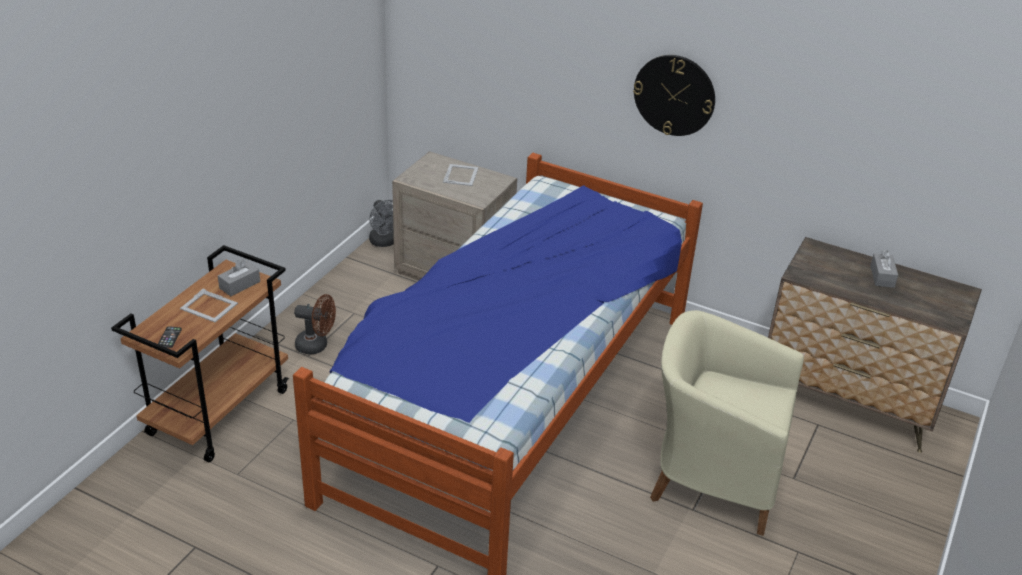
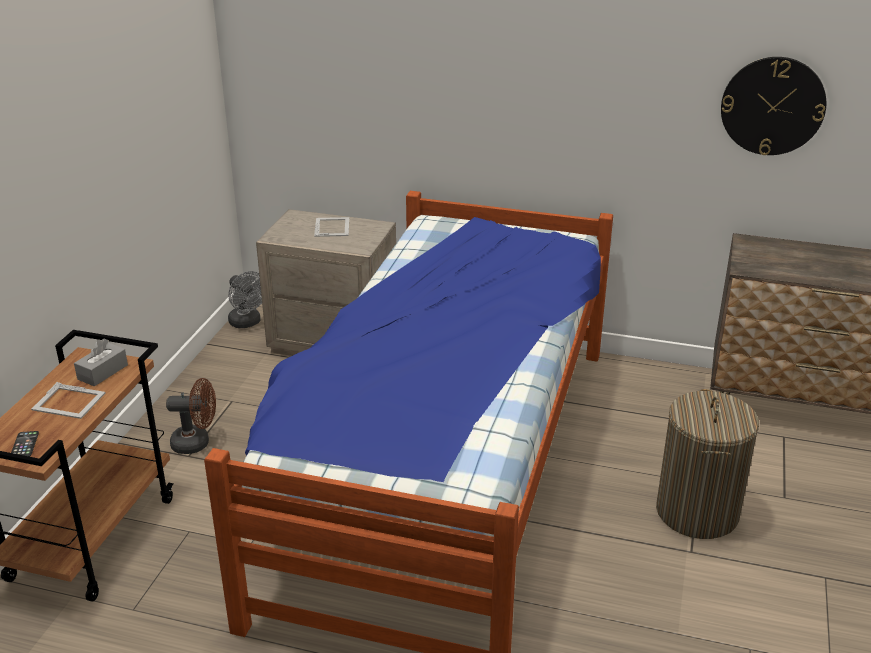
camera: 10 degrees left, 5 degrees down
wall clock [633,55,715,136] -> wall clock moved to [721,57,826,155]
beige armchair [650,310,804,536] -> laundry basket [656,389,759,539]
grey tissue box [870,250,898,288] -> none

